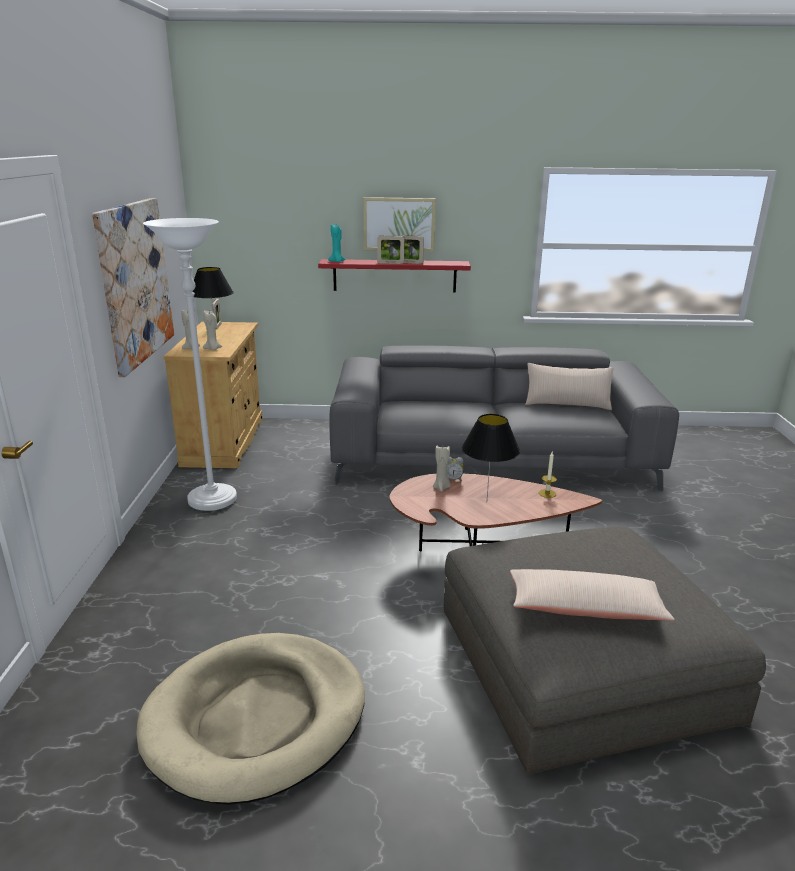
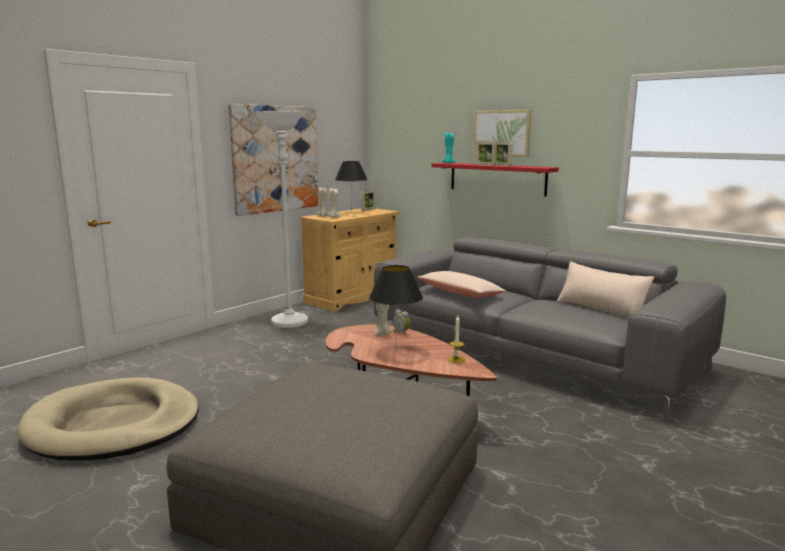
camera: 40 degrees right, 10 degrees down
beige pillow [510,569,675,621] -> beige pillow moved to [417,271,506,298]

